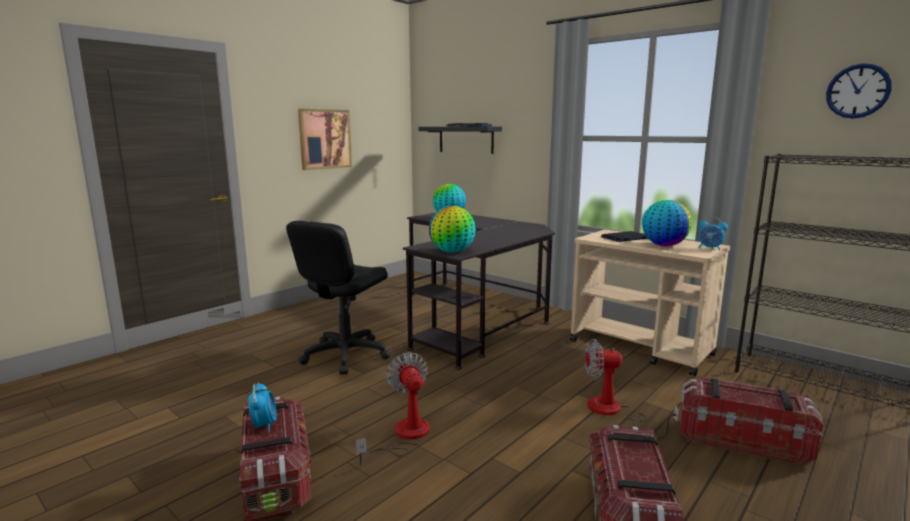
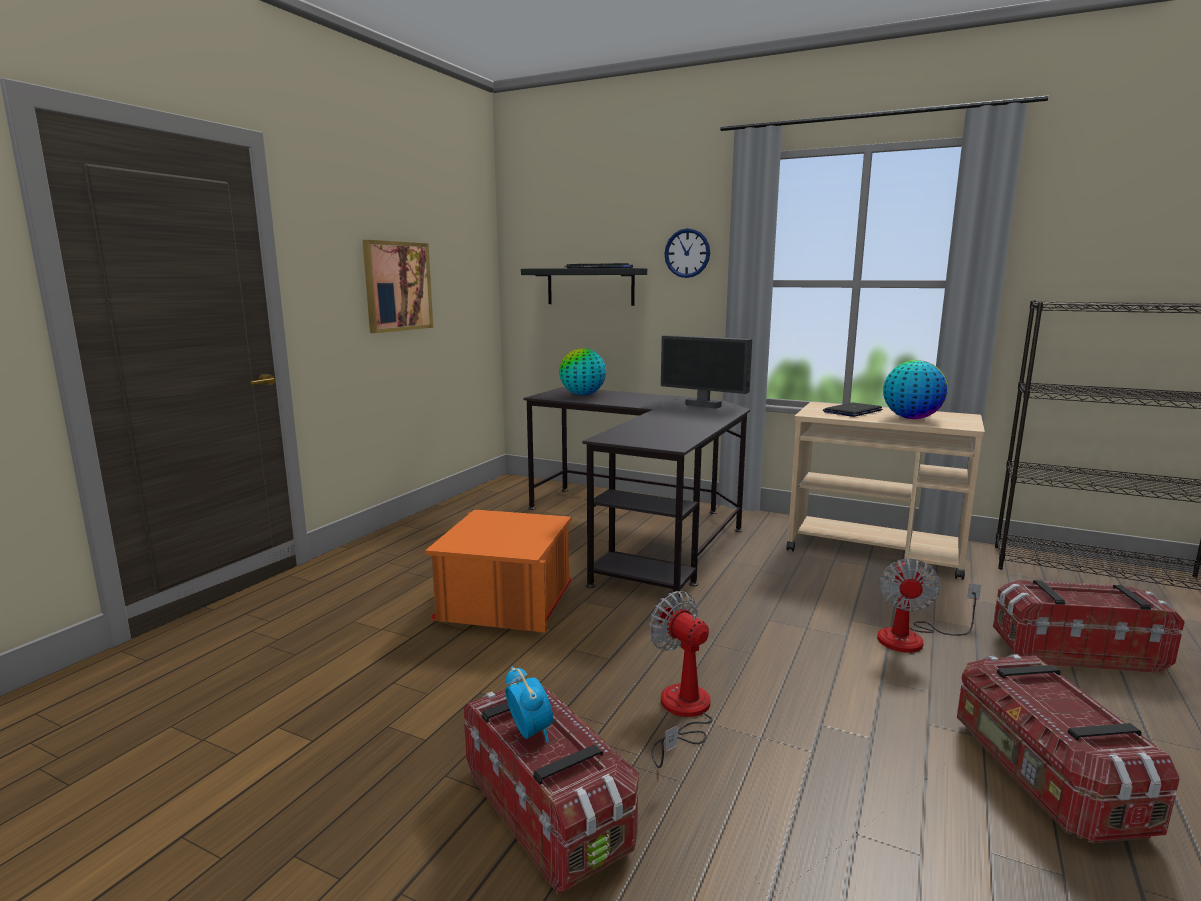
camera: 15 degrees left, 0 degrees up
black office chair [286,221,391,375] -> orange storage box [425,509,571,633]
globe [429,206,476,253] -> none
fan [585,339,679,438] -> fan turned 60 degrees counterclockwise [877,558,981,653]
alarm clock [698,217,728,251] -> none
wall clock [826,63,892,119] -> wall clock moved to [664,228,710,278]
none -> monitor [661,335,752,409]

